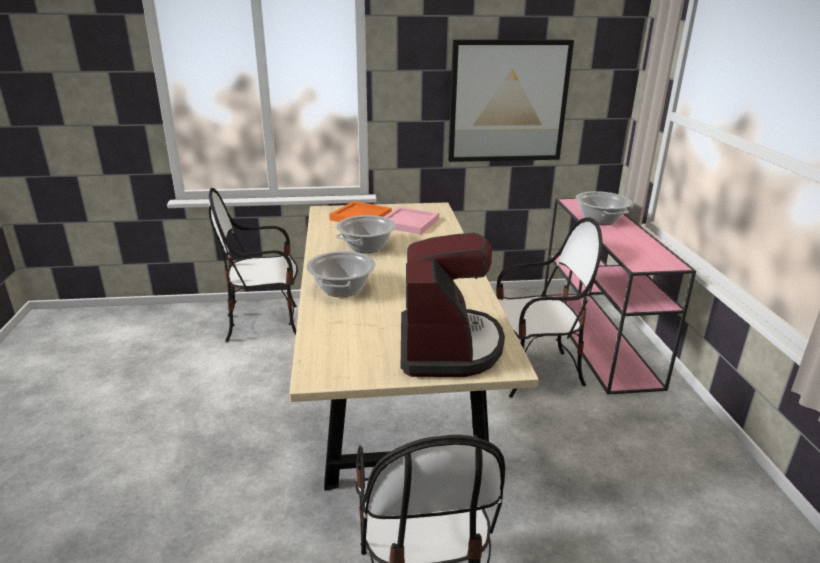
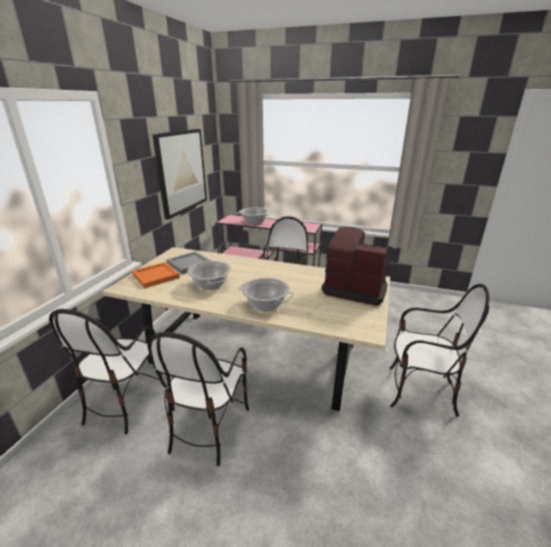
camera: 65 degrees left, 0 degrees up
pink tray [384,207,439,234] -> grey tray [167,251,211,274]
none -> chair [147,332,249,467]

